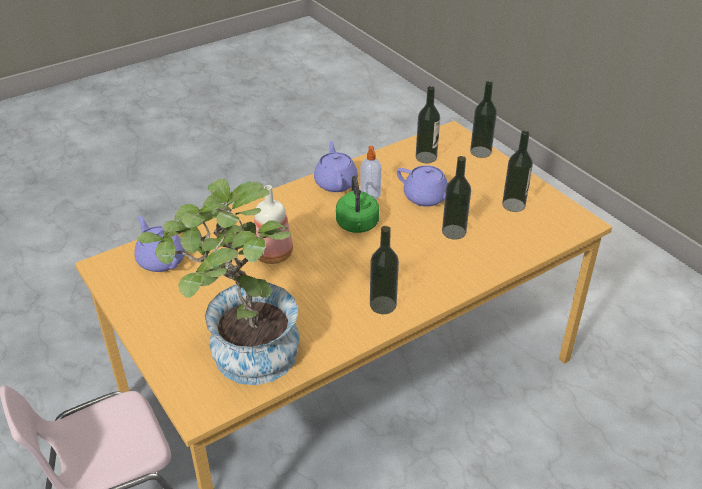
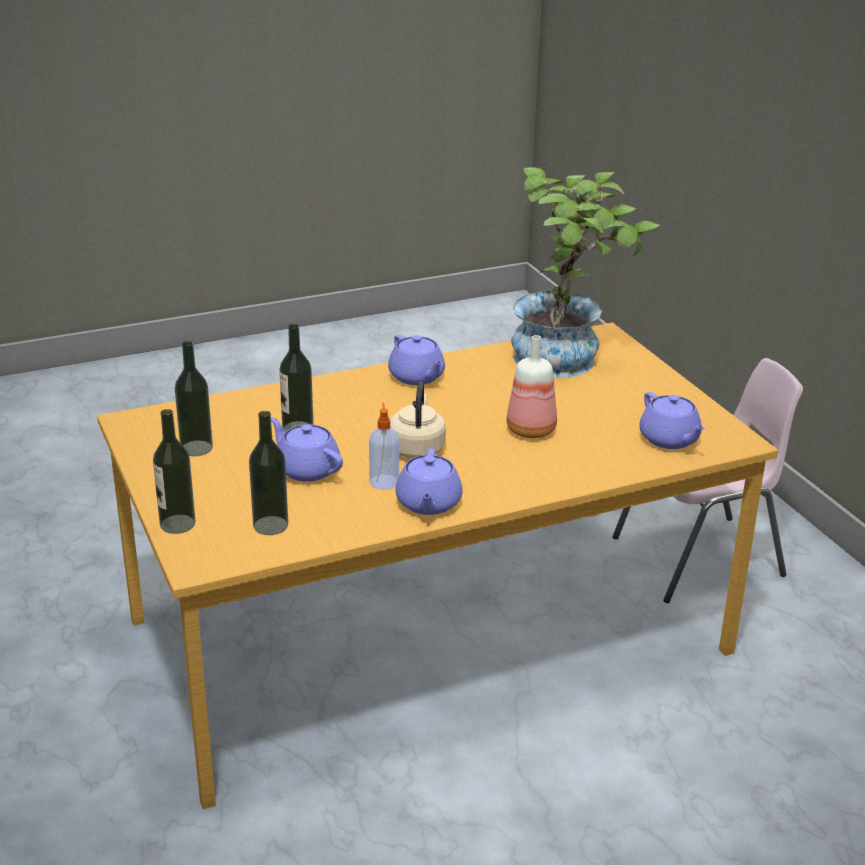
camera: 170 degrees left, 10 degrees down
green kettle [336,175,379,233] -> beige kettle [390,382,446,458]
bottle [370,226,399,314] -> purple teapot [388,335,445,385]

